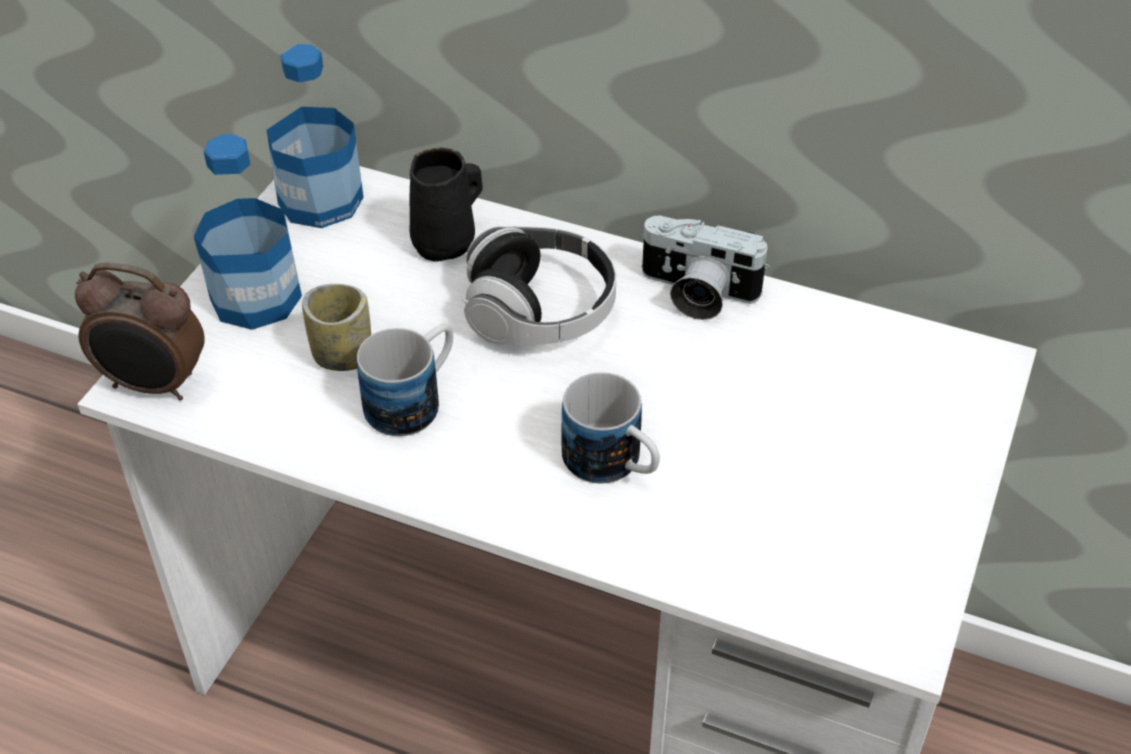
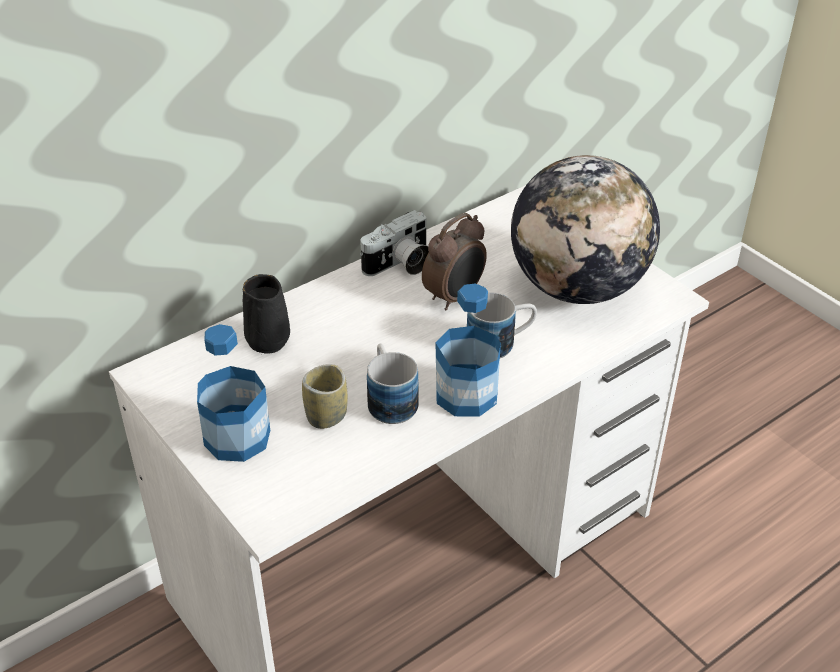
camera: 60 degrees left, 5 degrees down
alarm clock [75,262,205,400] -> alarm clock moved to [422,213,487,310]
bottle [267,44,363,228] -> bottle moved to [436,283,501,416]
headphones [462,226,617,346] -> none
none -> globe [511,155,660,304]

